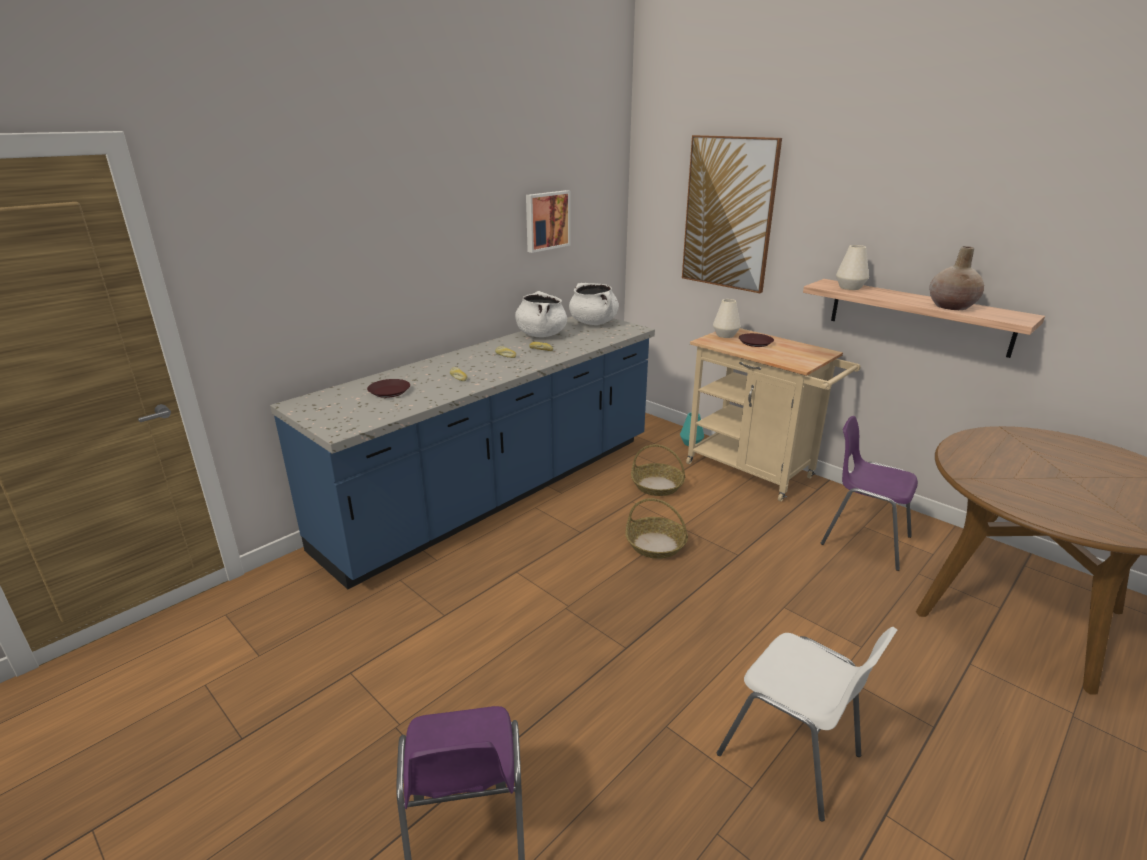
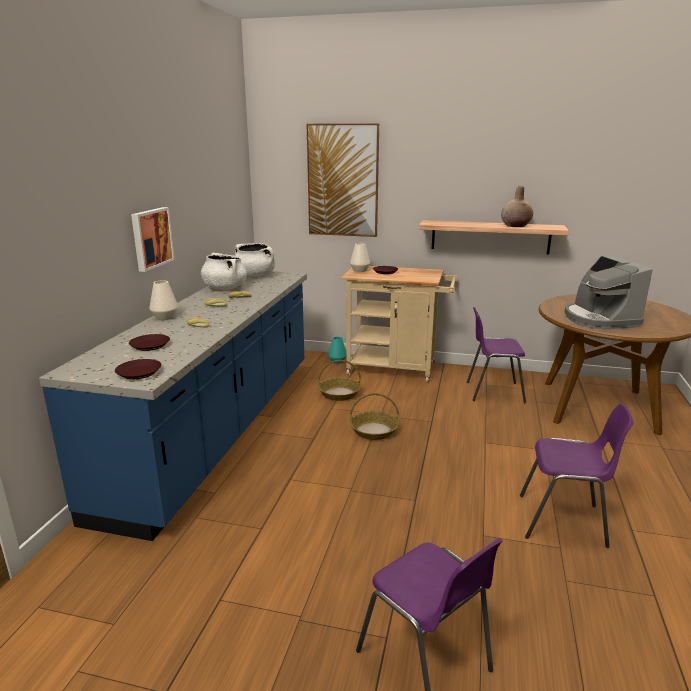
camera: 30 degrees left, 5 degrees down
picture [526,190,570,253] -> picture moved to [131,207,175,272]
white chair [717,627,897,821] -> purple chair [520,403,634,548]
white vase [836,245,869,290] -> white vase moved to [149,280,178,320]
none -> brown plate [115,359,161,379]
none -> coffee machine [565,256,653,329]

